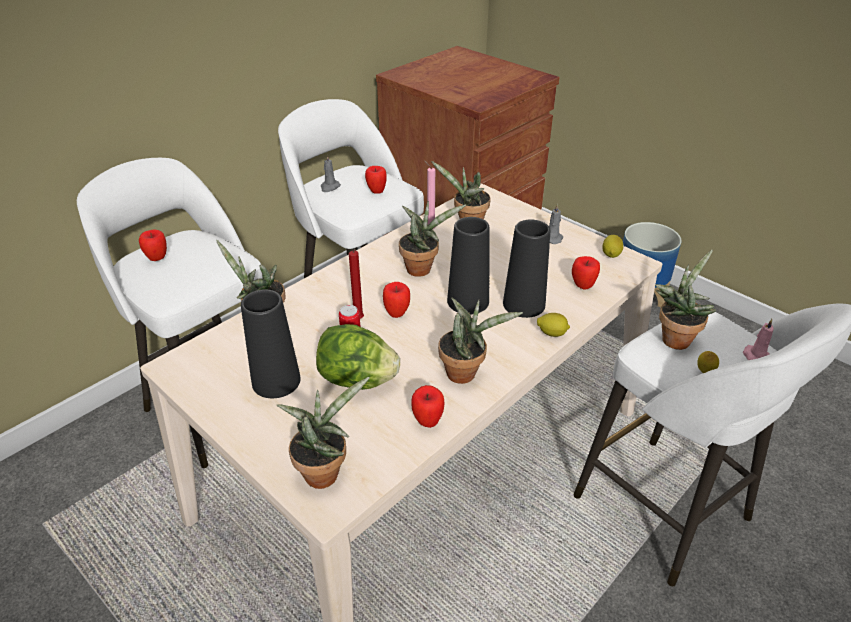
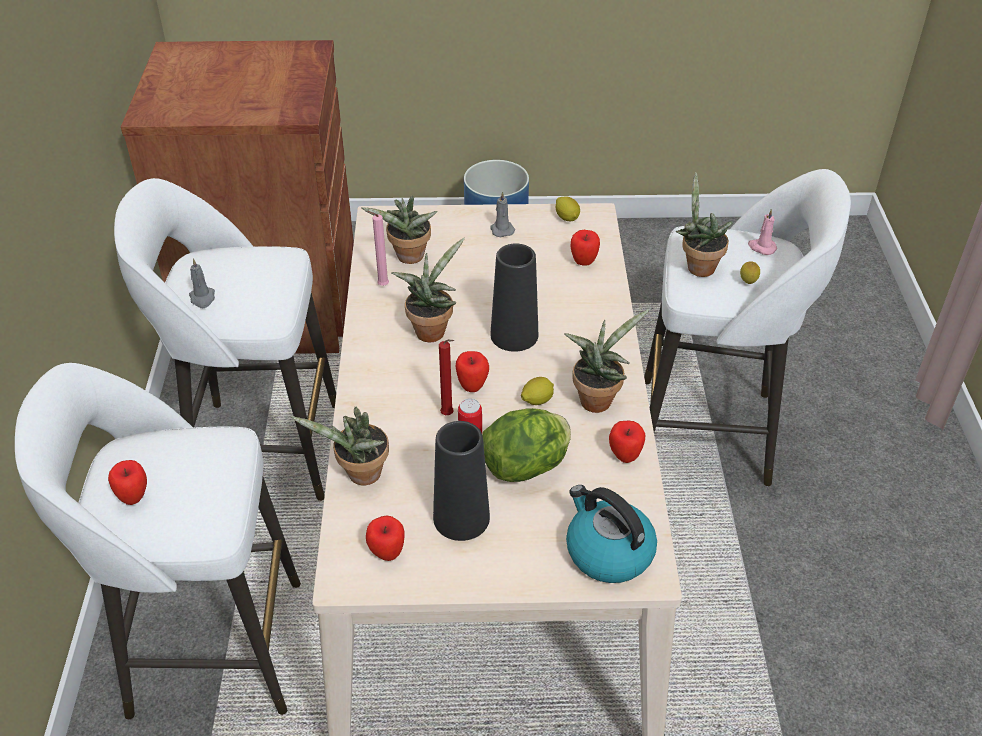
camera: 45 degrees left, 5 degrees up
potted plant [277,377,370,489] -> kettle [566,485,657,583]
apple [365,166,387,194] -> apple moved to [366,515,405,561]
black vase [503,219,550,318] -> none
lemon [537,313,570,337] -> lemon moved to [521,377,554,405]

